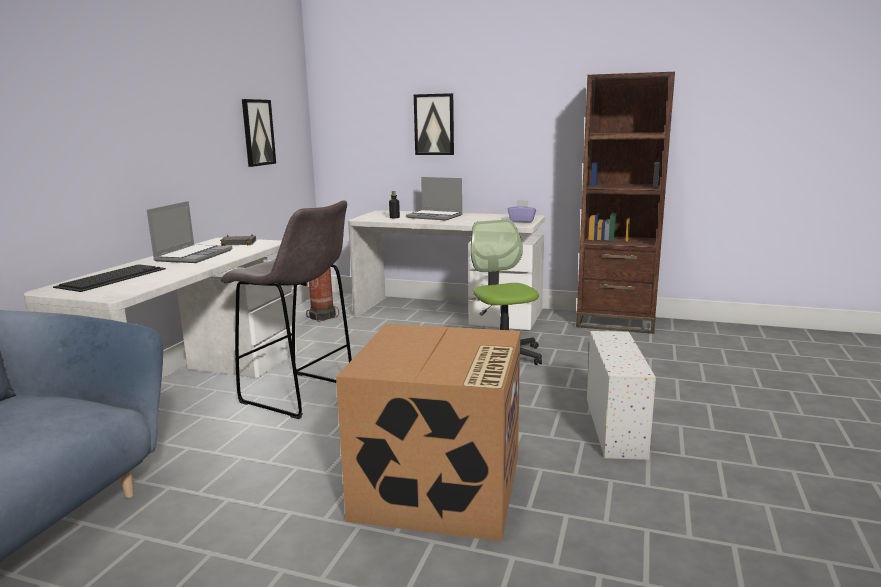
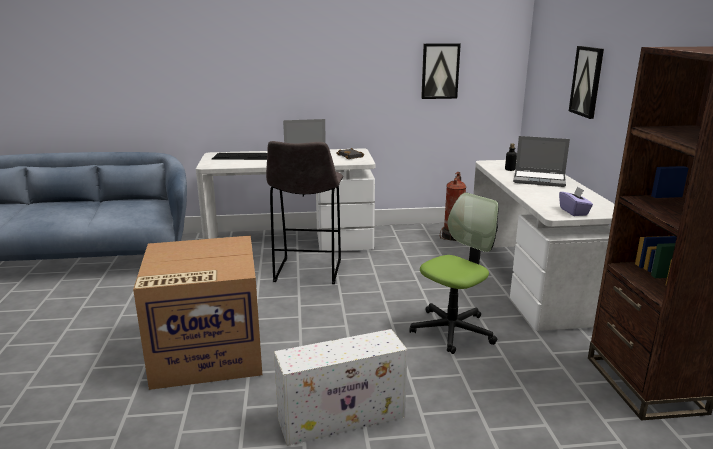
camera: 65 degrees right, 5 degrees up
laptop [406,177,463,221] -> laptop turned 75 degrees counterclockwise [513,136,570,187]

